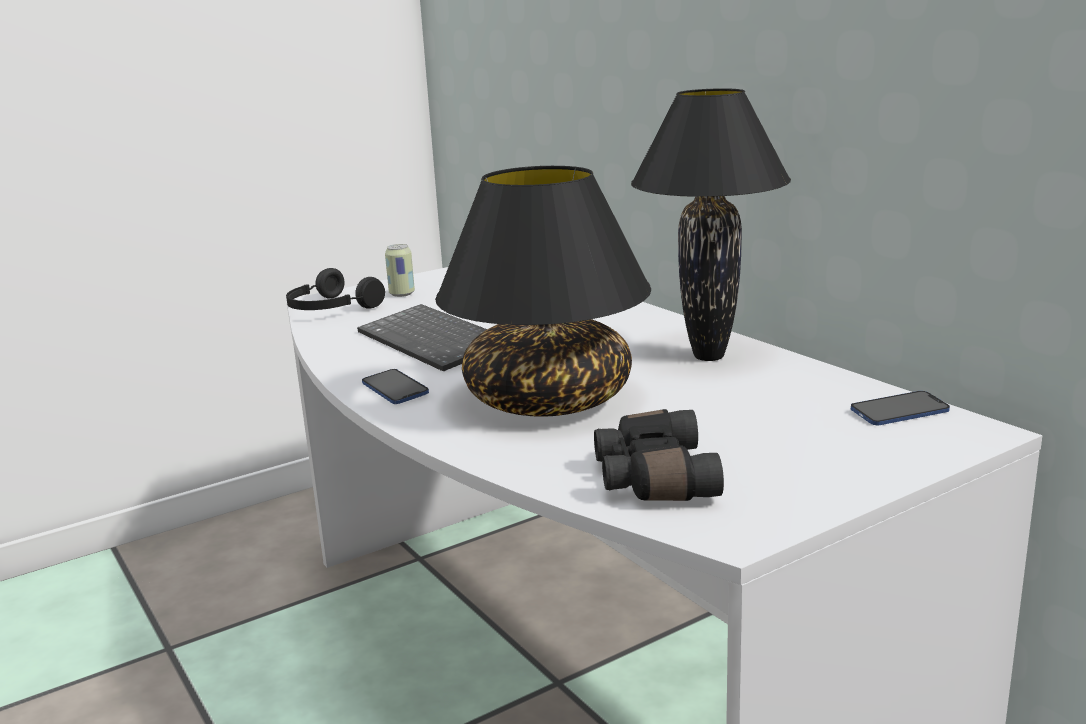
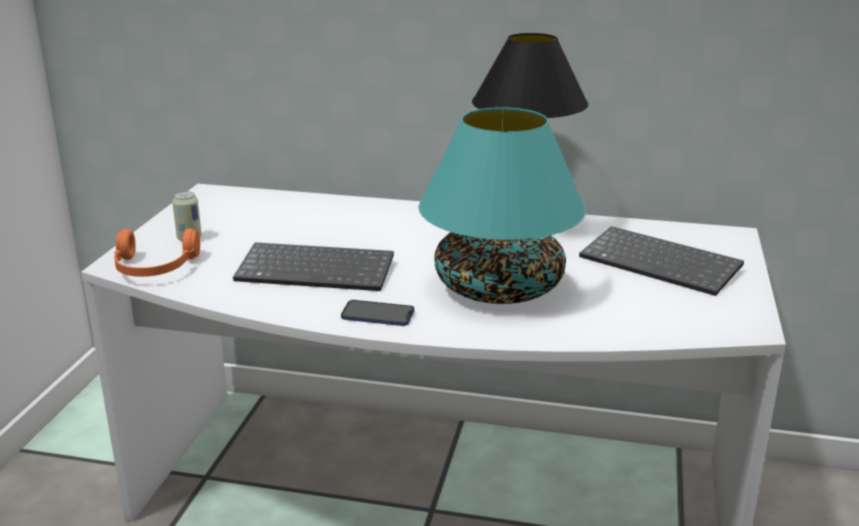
camera: 45 degrees left, 5 degrees up
black headphones [286,268,385,310] -> orange headphones [114,228,200,277]
black table lamp [435,166,651,417] -> turquoise table lamp [418,107,586,304]
black binoculars [594,409,724,501] -> none
phone [851,391,950,425] -> none
none -> keyboard [579,226,744,296]

